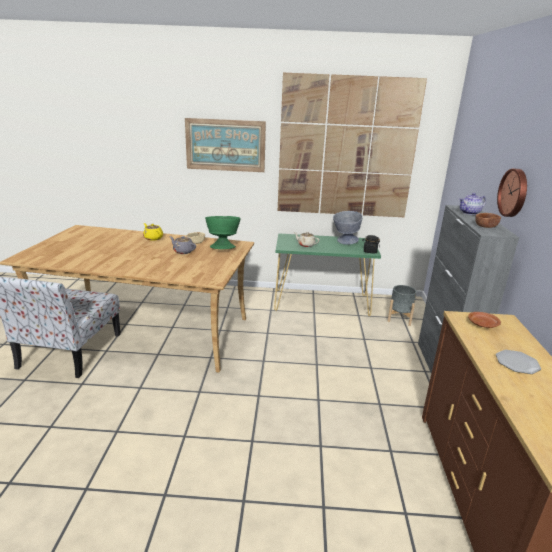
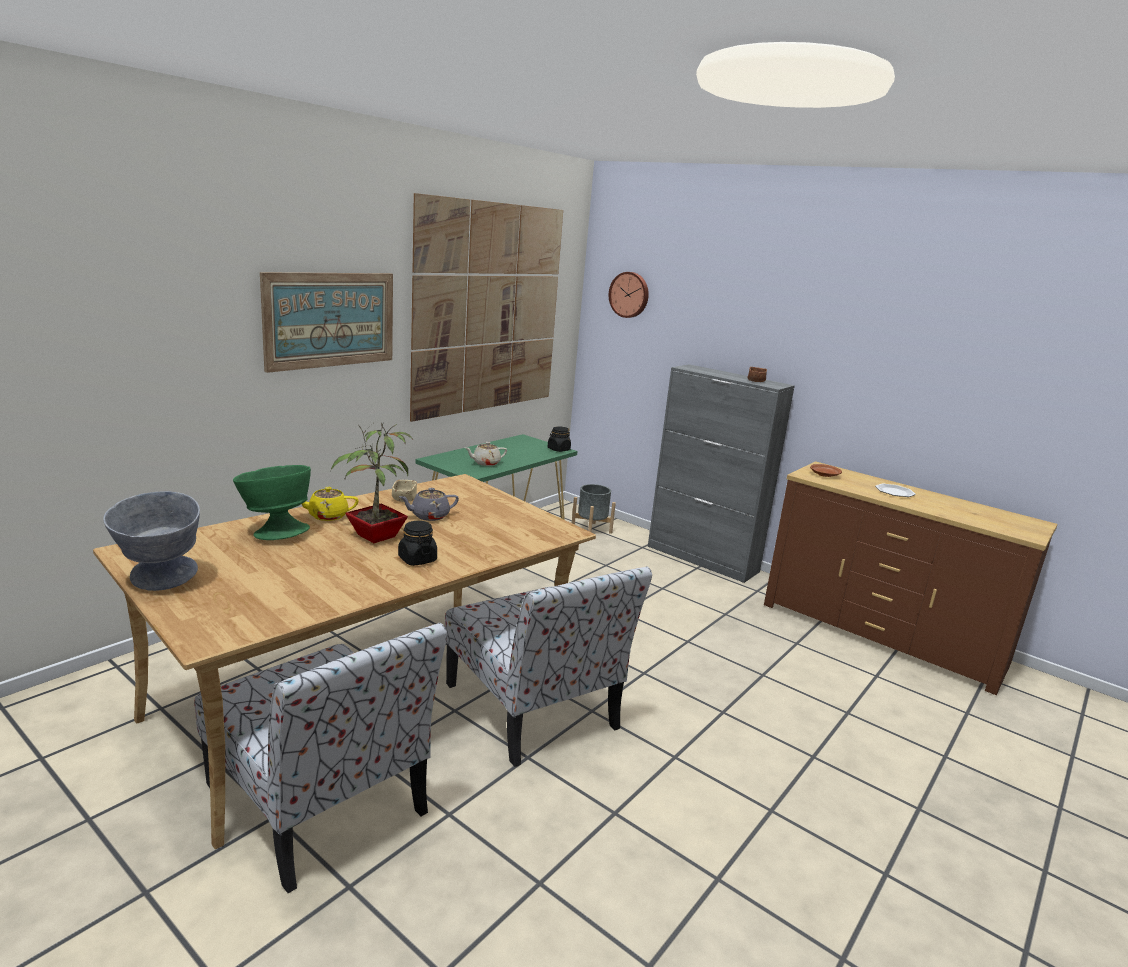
camera: 55 degrees left, 5 degrees down
green bowl [205,216,241,249] -> green bowl moved to [233,465,311,540]
grey bowl [333,211,363,245] -> grey bowl moved to [103,491,200,591]
teapot [459,193,486,215] -> none
wall clock [497,169,527,217] -> wall clock moved to [609,272,649,318]
none -> potted plant [331,422,413,543]
none -> black jar [398,521,437,566]
none -> chair [445,566,652,767]

